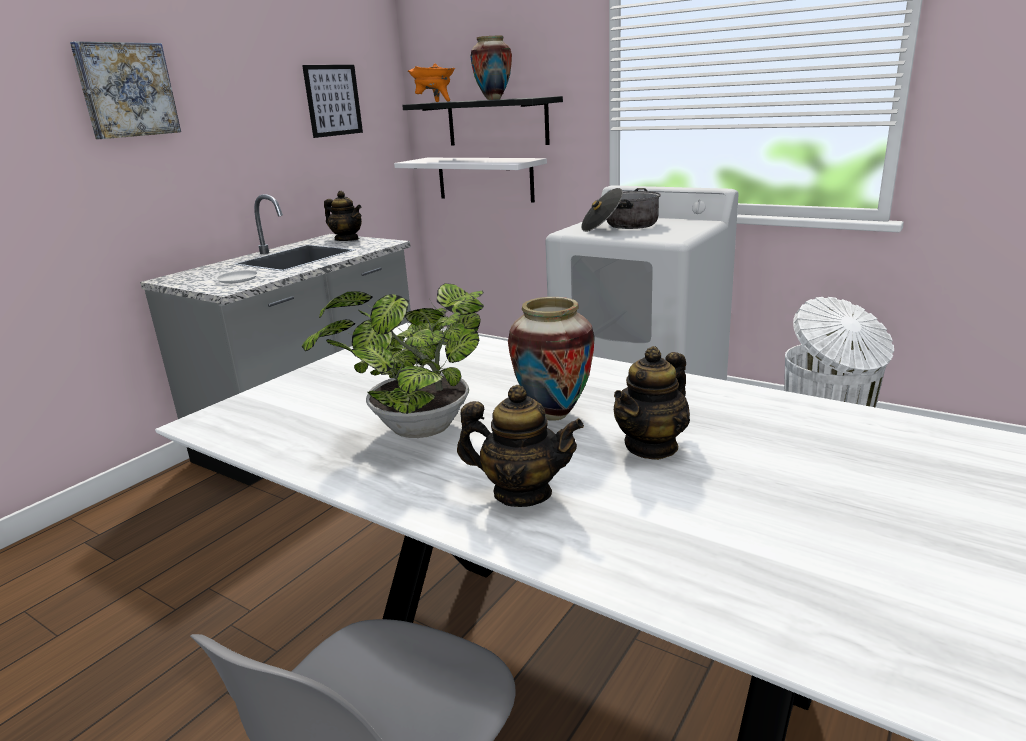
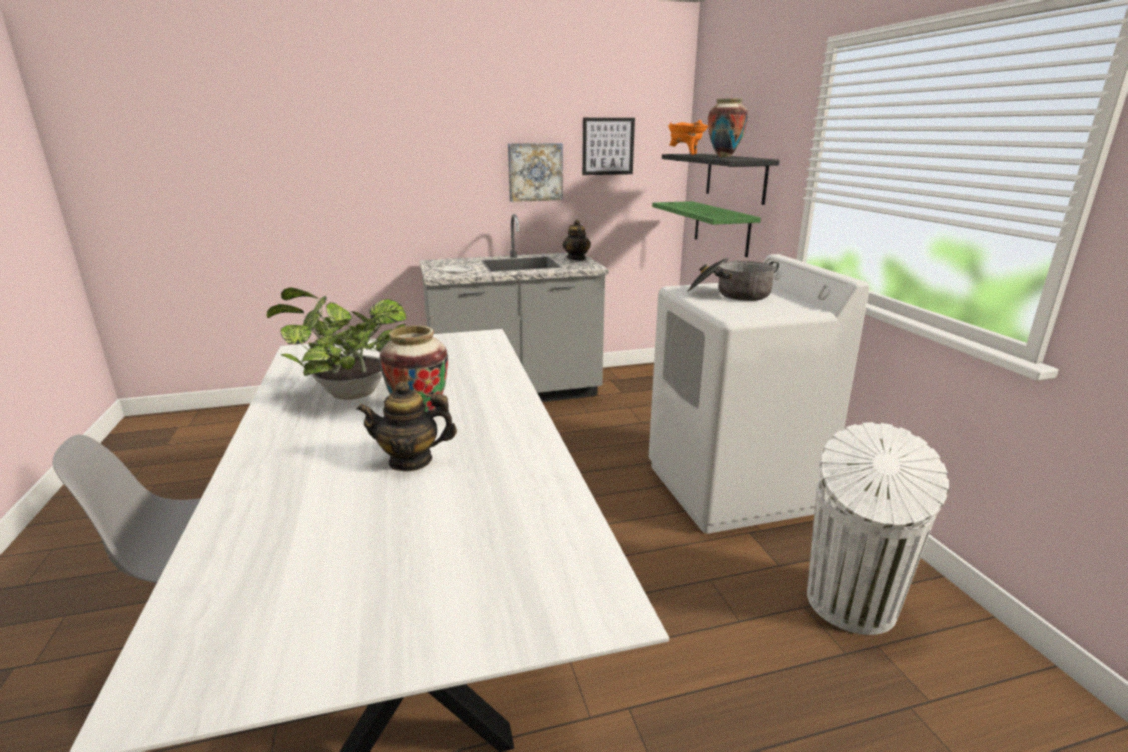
camera: 40 degrees right, 0 degrees up
picture [70,41,181,139] -> picture moved to [508,143,563,202]
white shelf [394,158,547,203] -> green shelf [652,201,761,257]
teapot [457,385,584,507] -> none

